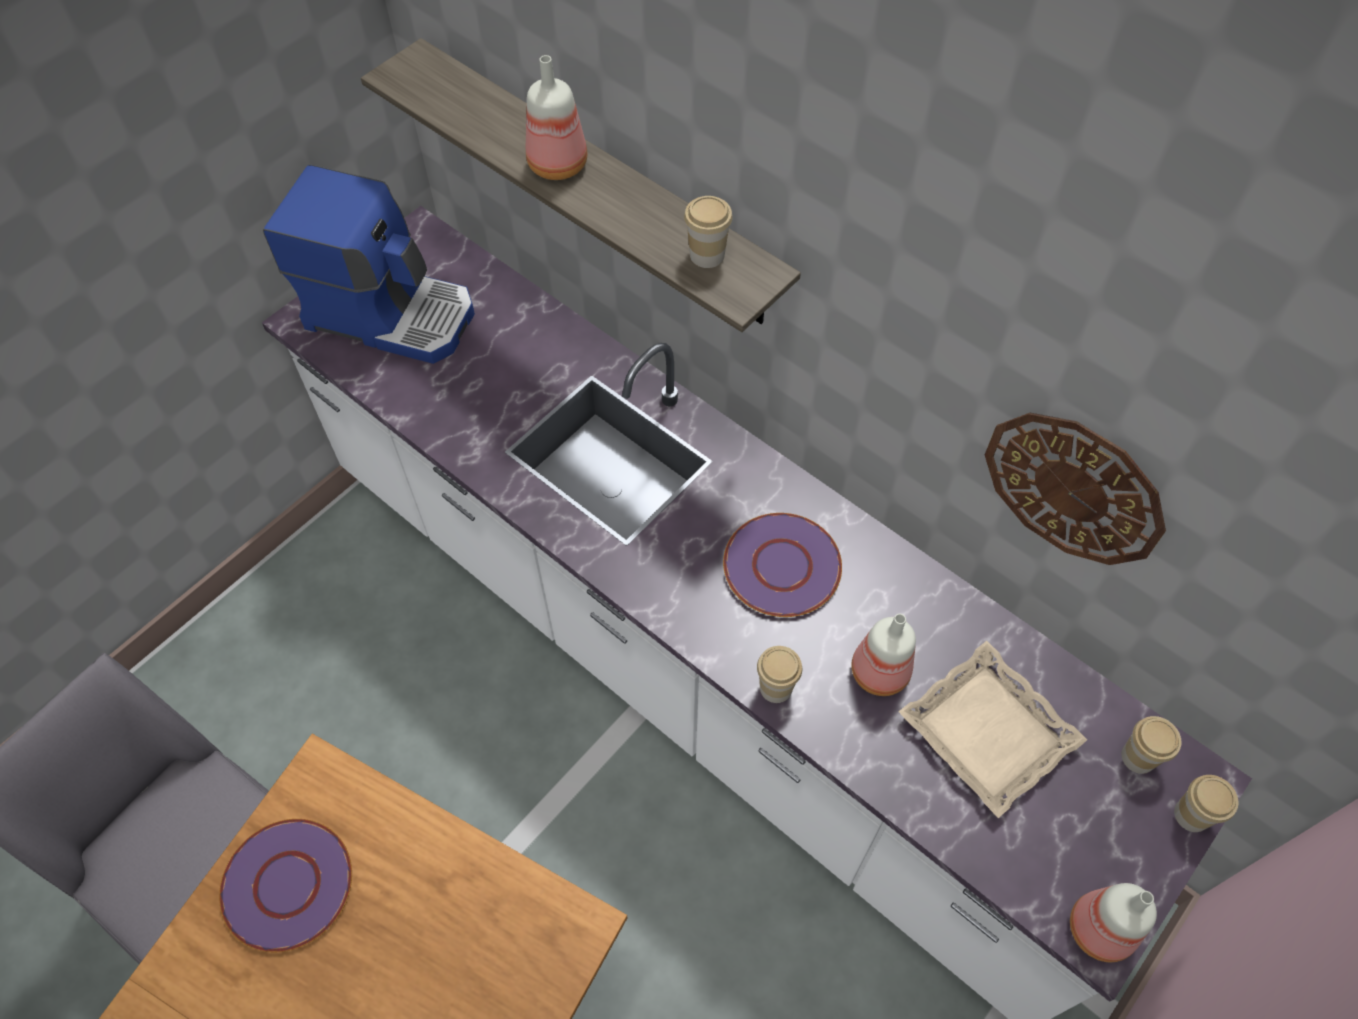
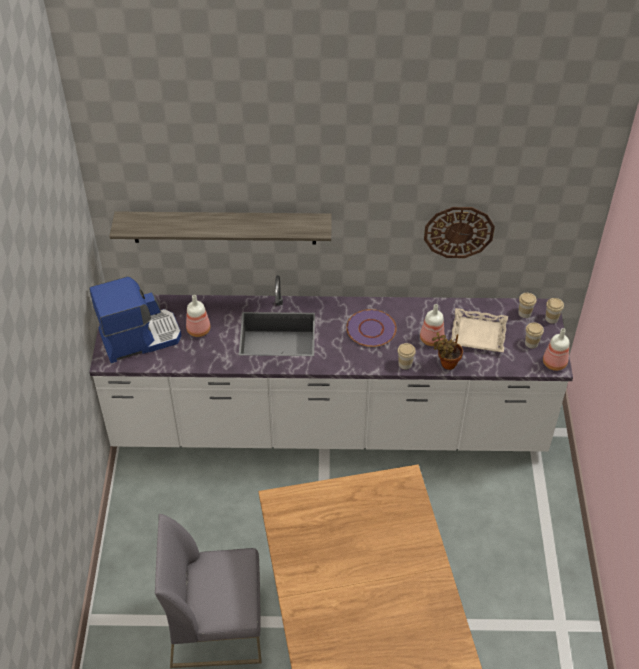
camera: 40 degrees left, 10 degrees down
purple plate [219,819,352,952] -> none
bottle [526,55,587,180] -> bottle moved to [186,295,210,337]
cup [684,196,733,268] -> cup moved to [525,322,544,348]
none -> potted plant [432,332,463,370]

